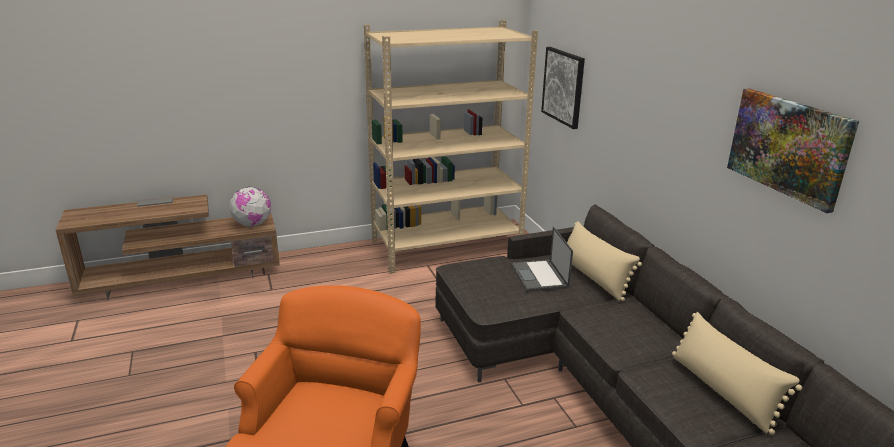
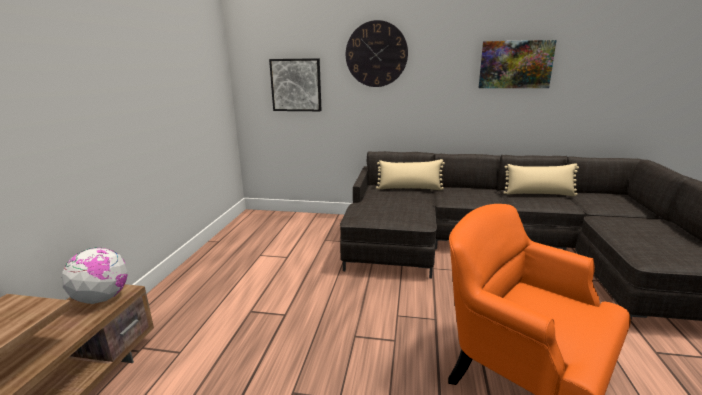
camera: 60 degrees left, 5 degrees down
beige bookcase [364,20,538,274] -> none
laptop [511,226,573,292] -> none
none -> wall clock [346,20,408,87]

